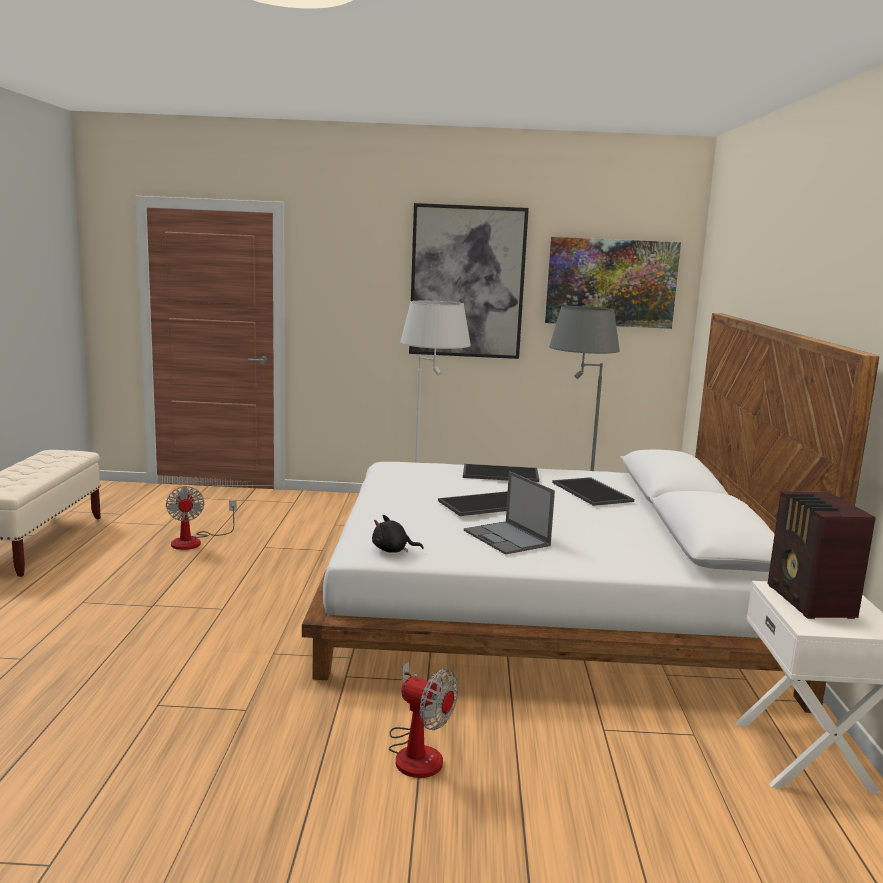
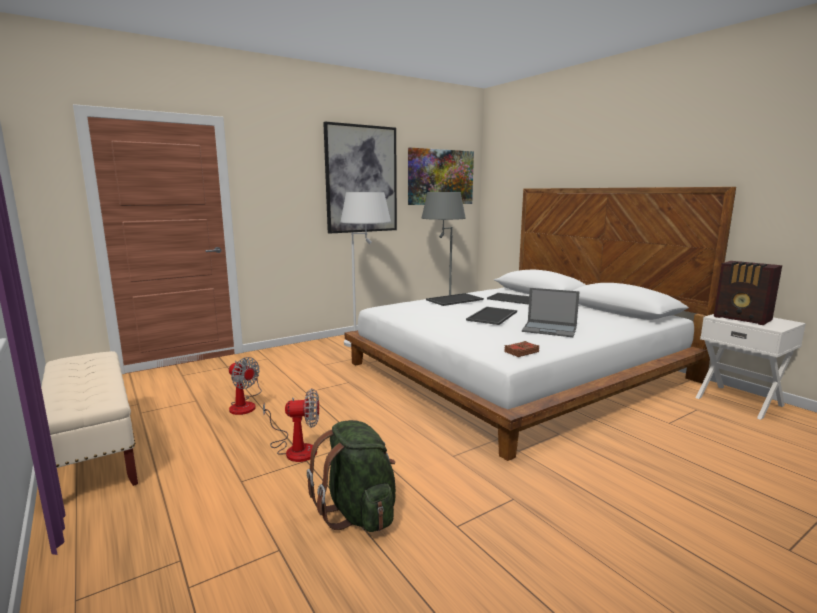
camera: 35 degrees left, 0 degrees up
black plush toy [372,515,423,553] -> brown book [504,341,539,357]
fan [389,662,458,778] -> fan moved to [263,389,319,462]
none -> green backpack [307,420,396,532]

